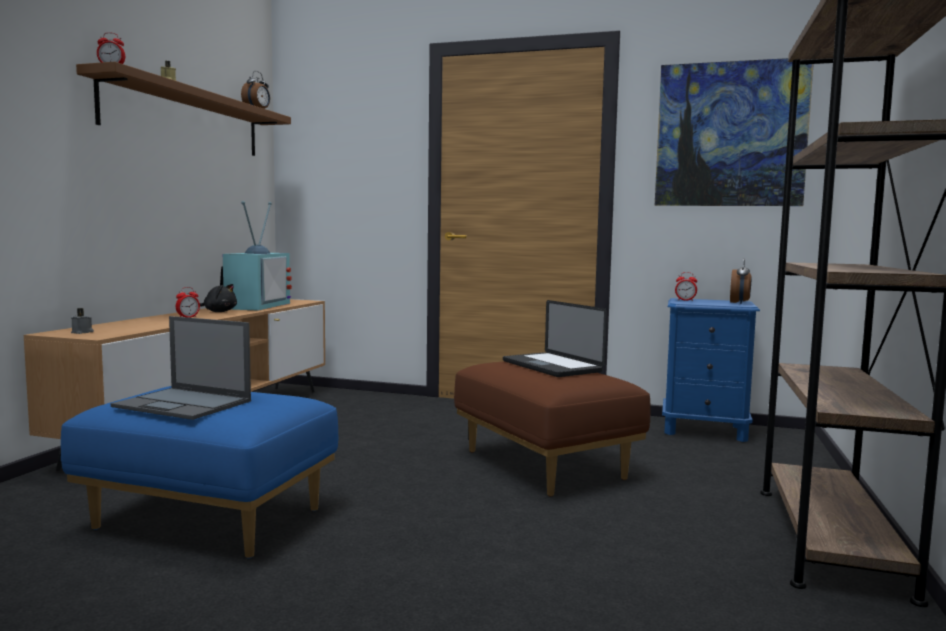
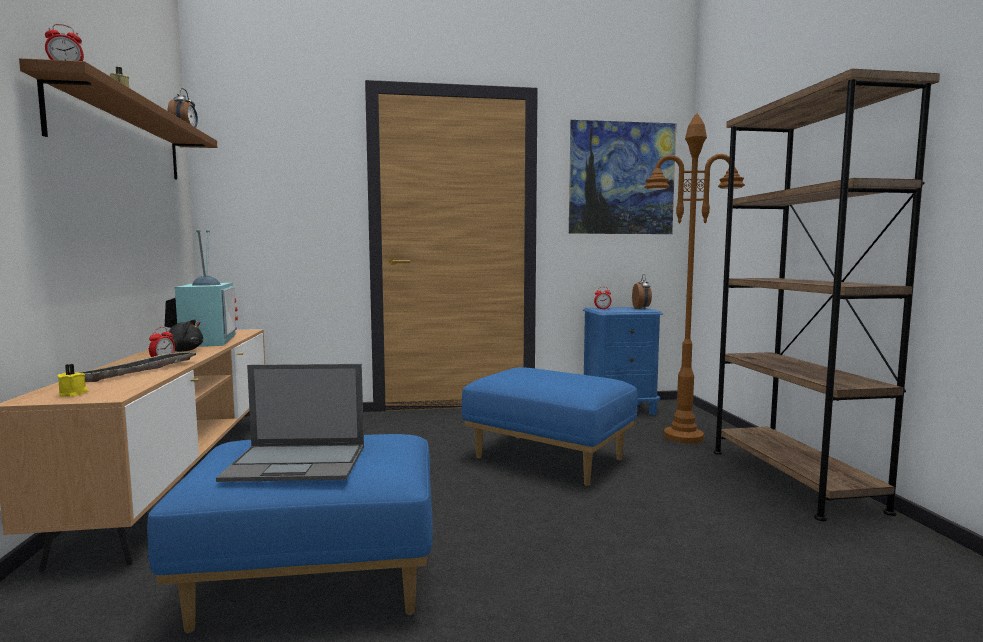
camera: 25 degrees left, 0 degrees up
grey candle [71,308,94,334] -> yellow candle [58,364,88,397]
brown ottoman [454,361,650,496] -> blue ottoman [461,367,638,486]
laptop [503,300,607,377] -> none
none -> tray [77,352,198,382]
none -> brown floor lamp [644,113,745,443]

